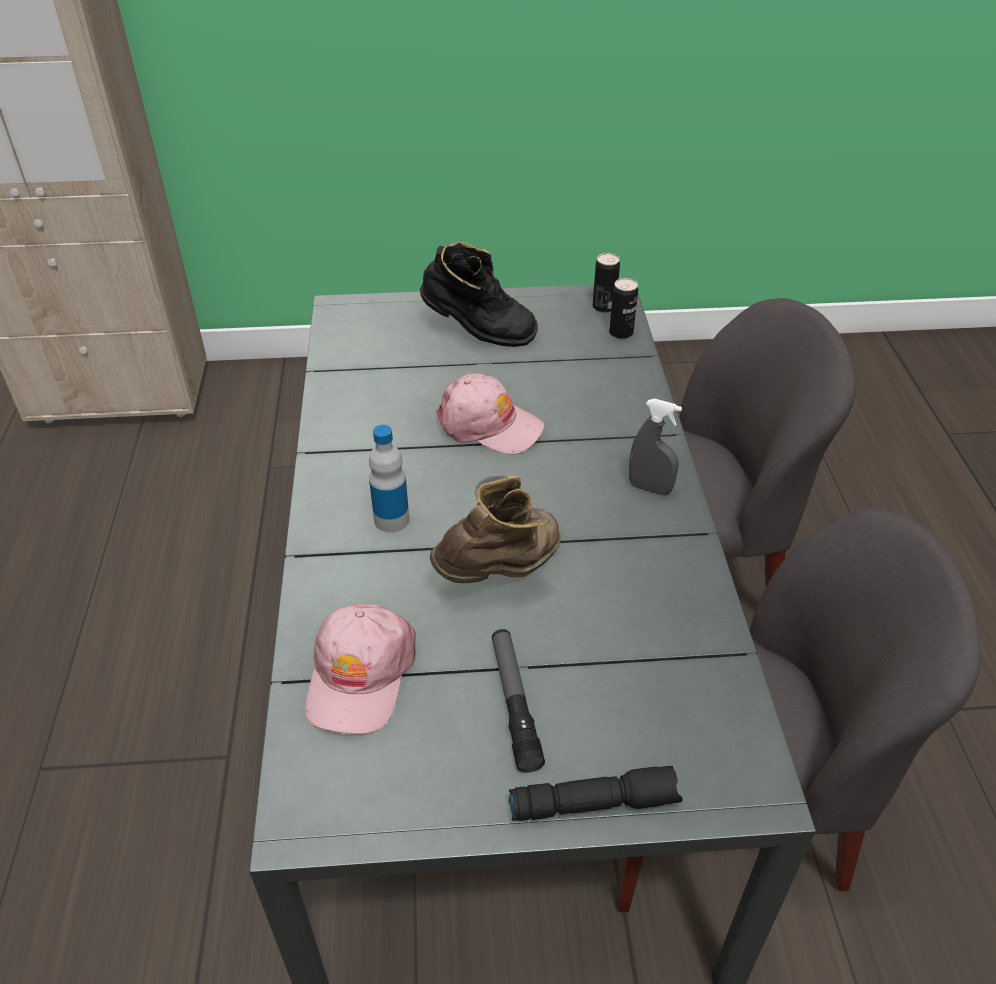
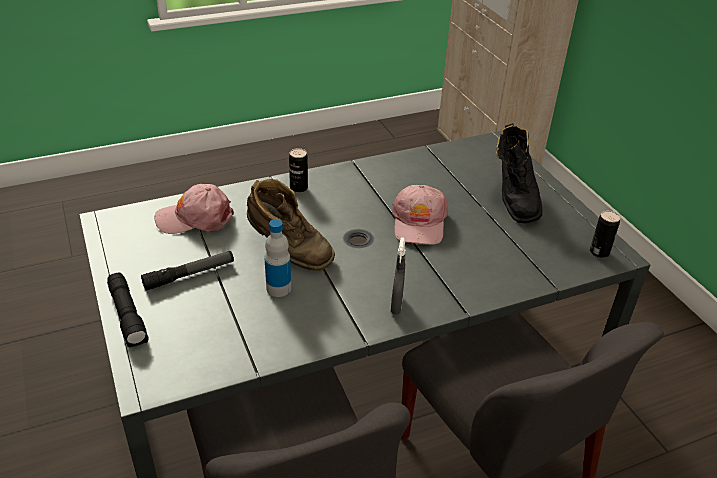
camera: 70 degrees right, 5 degrees down
bottle [369,425,409,533] -> bottle moved to [264,219,291,297]
can [609,278,638,339] -> can moved to [289,148,308,193]

